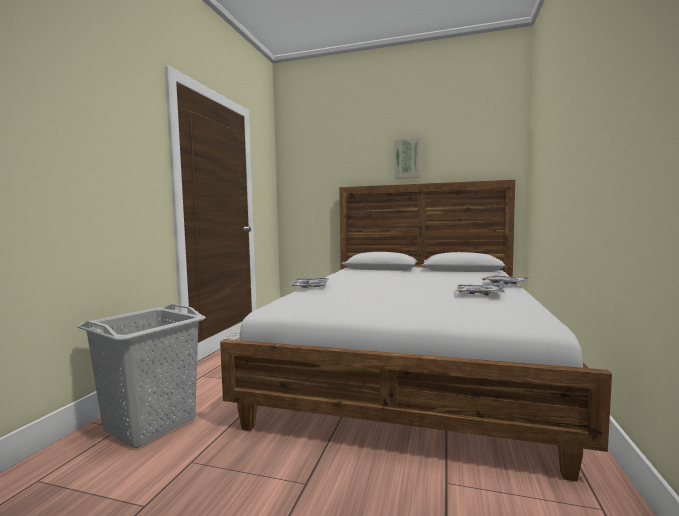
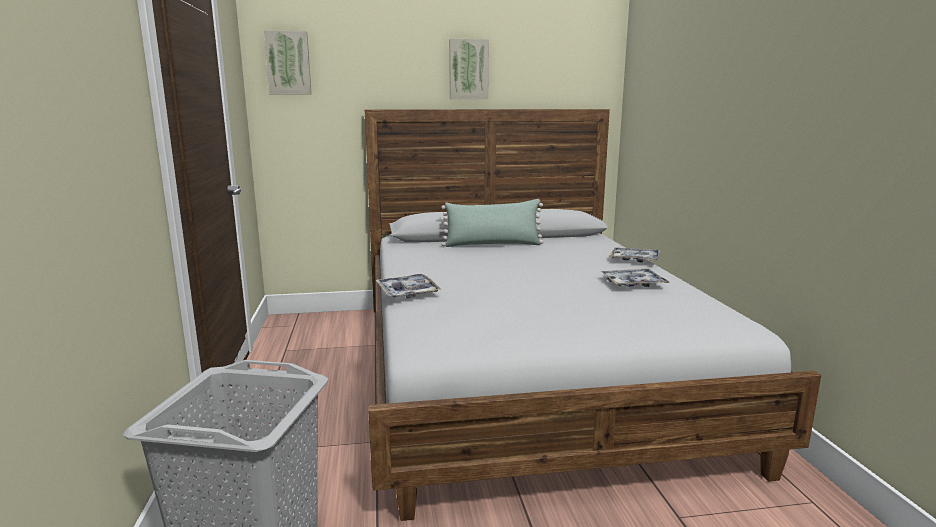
camera: 25 degrees left, 10 degrees up
none -> picture [264,30,312,95]
none -> green pillow [441,199,544,247]

